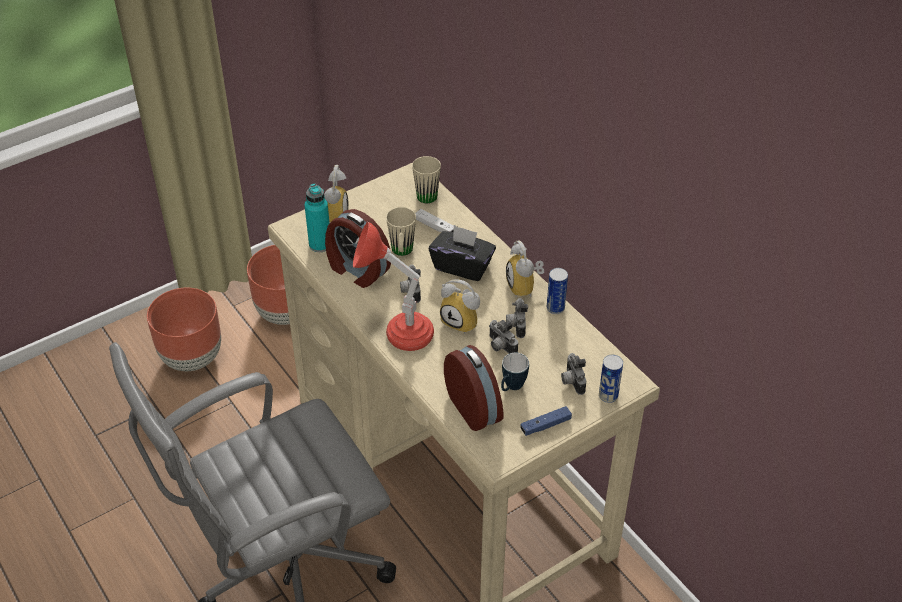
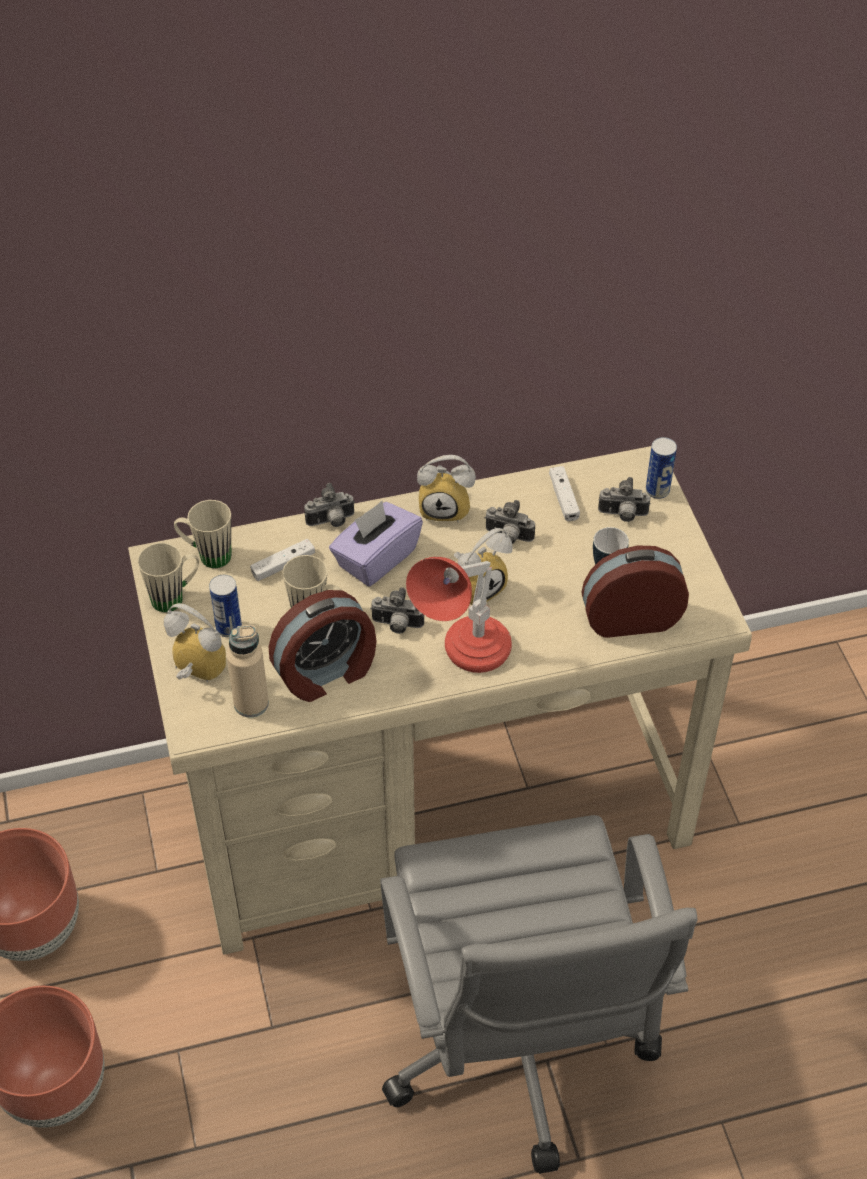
camera: 70 degrees left, 5 degrees up
turquoise bottle [305,183,330,252] -> beige bottle [226,625,269,718]
black tissue box [429,225,496,281] -> purple tissue box [329,501,423,586]
camera [489,320,518,354] -> camera moved to [304,483,355,527]
blue game controller [520,406,572,436] -> none
can [547,268,568,314] -> can moved to [209,575,242,637]
none -> beige mug [137,543,199,612]
none -> white game controller [549,466,580,521]

